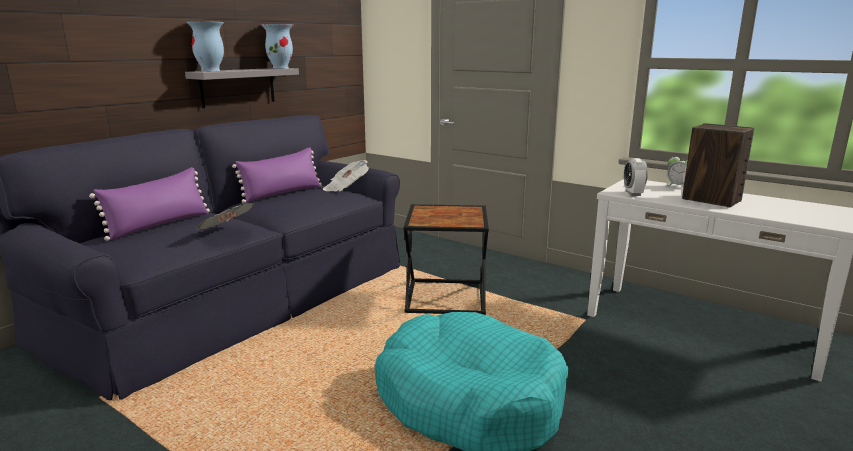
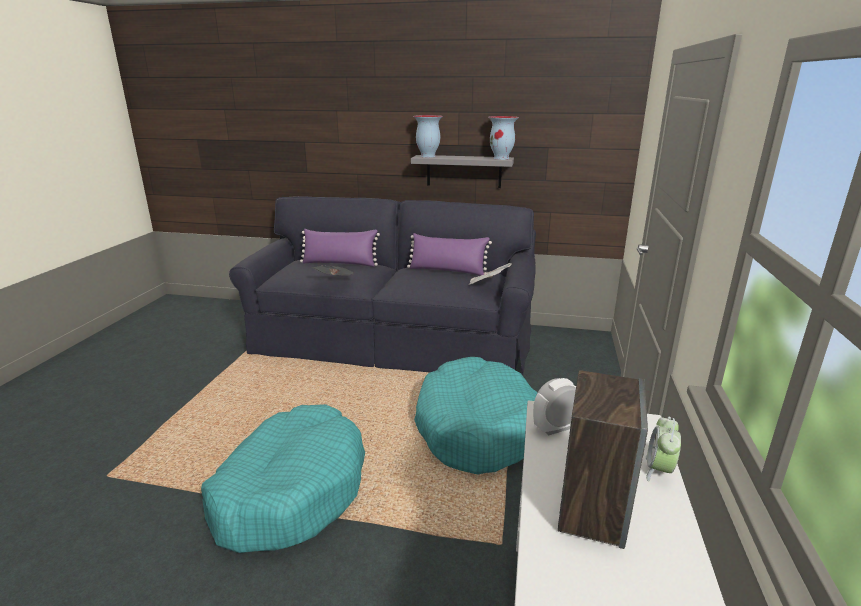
camera: 65 degrees right, 5 degrees up
black side table [403,204,489,315] -> turquoise dog bed [414,357,537,474]

